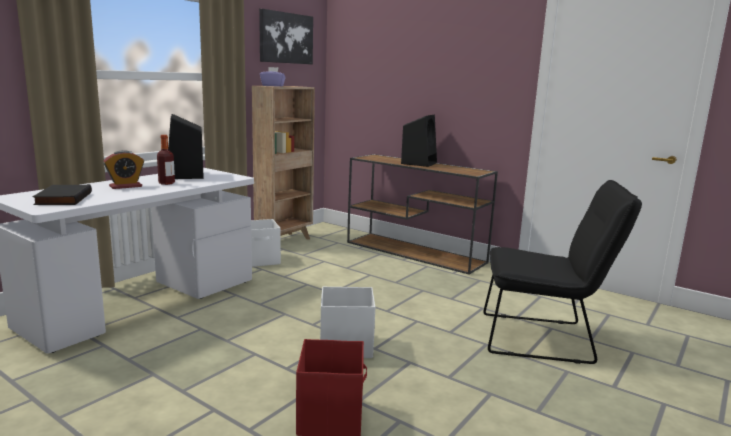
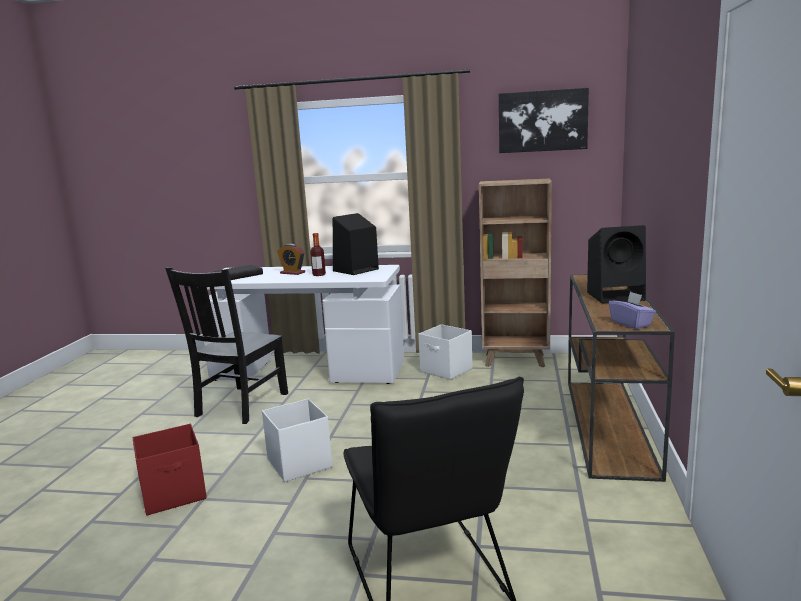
camera: 65 degrees right, 0 degrees up
purple tissue box [260,67,286,87] -> purple tissue box moved to [609,292,656,329]
none -> black chair [165,267,288,424]

